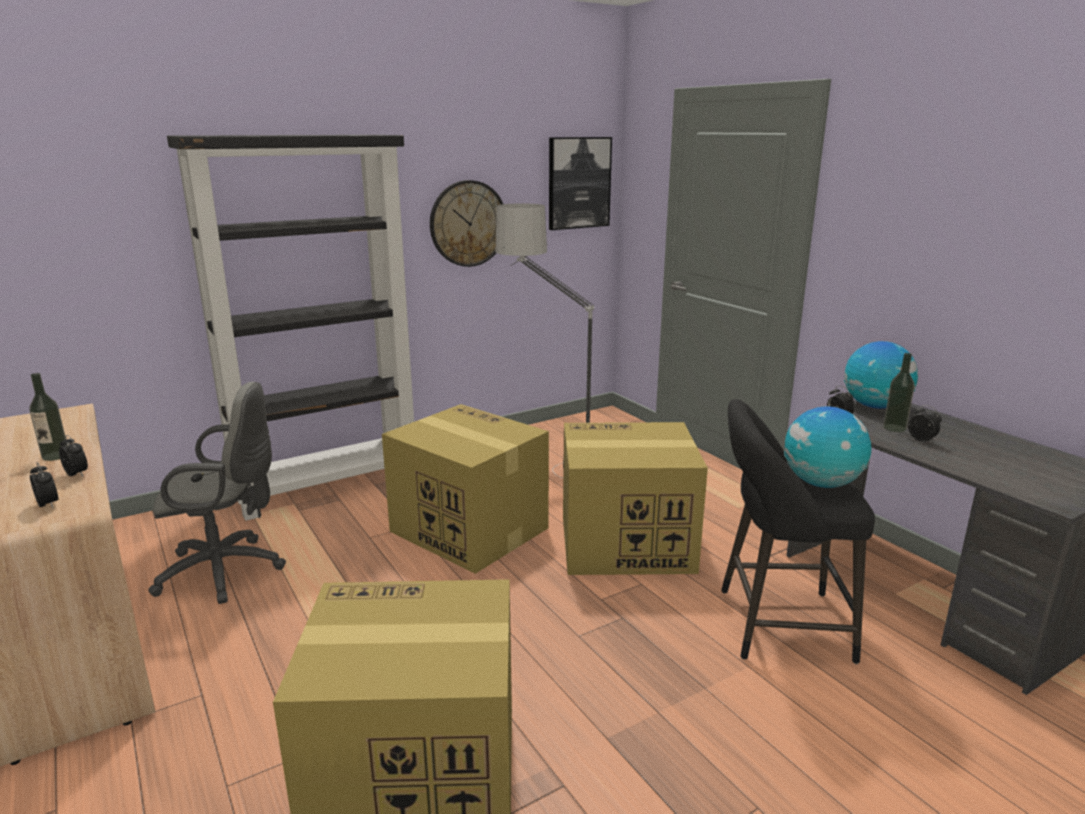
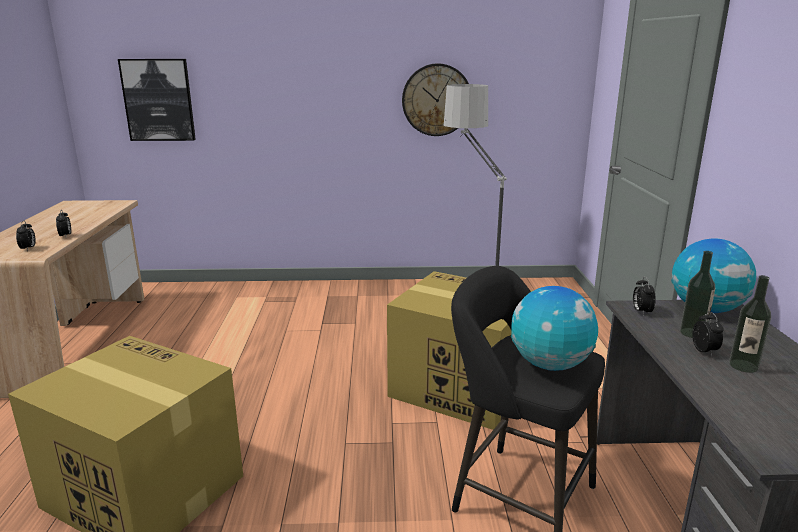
camera: 30 degrees right, 0 degrees up
bottle [30,373,68,461] -> bottle moved to [729,275,771,373]
grey office chair [148,382,286,604] -> none
black bookcase [167,135,414,521] -> none
cardboard box [382,404,549,574] -> none
picture [549,137,612,230] -> picture moved to [118,59,196,141]

